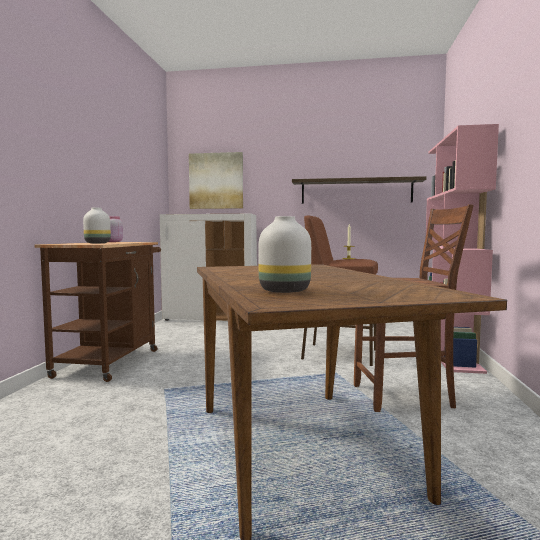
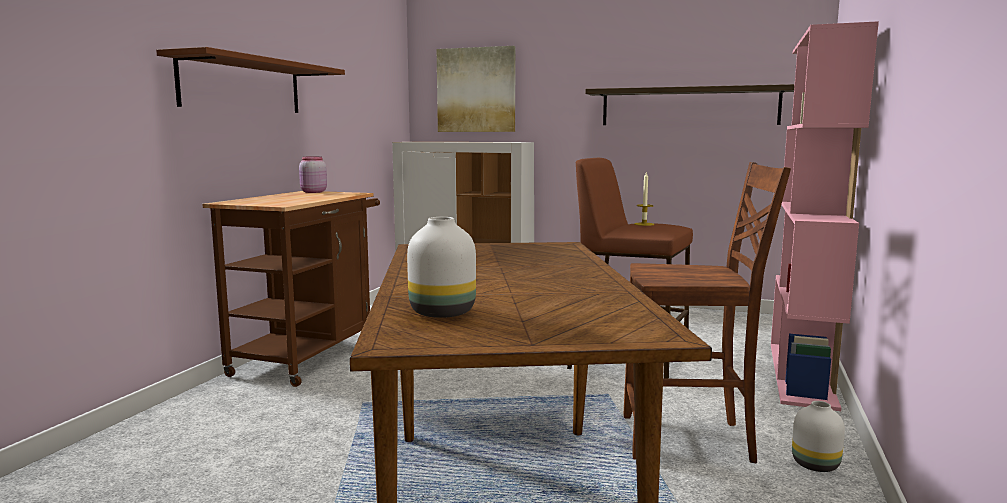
camera: 10 degrees right, 5 degrees up
white vase [83,208,111,243] -> white vase moved to [792,401,845,472]
none -> brown shelf [156,47,345,113]

